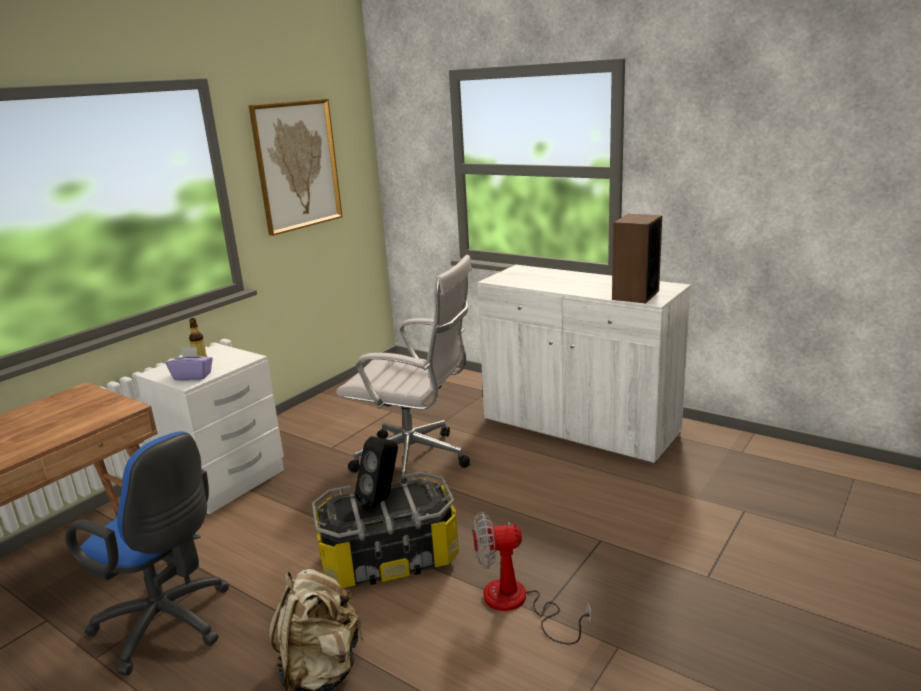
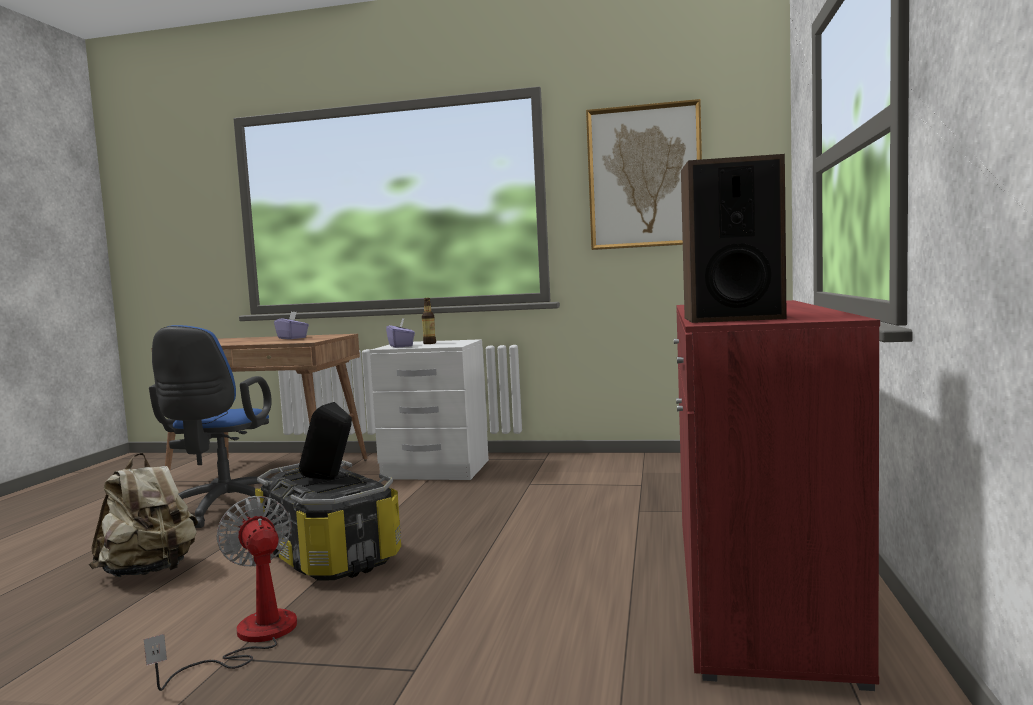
camera: 65 degrees right, 15 degrees down
white office chair [336,255,472,484] -> none
white cabinet [477,265,691,464] -> red cabinet [674,300,880,691]
none -> purple tissue box [274,312,309,339]

